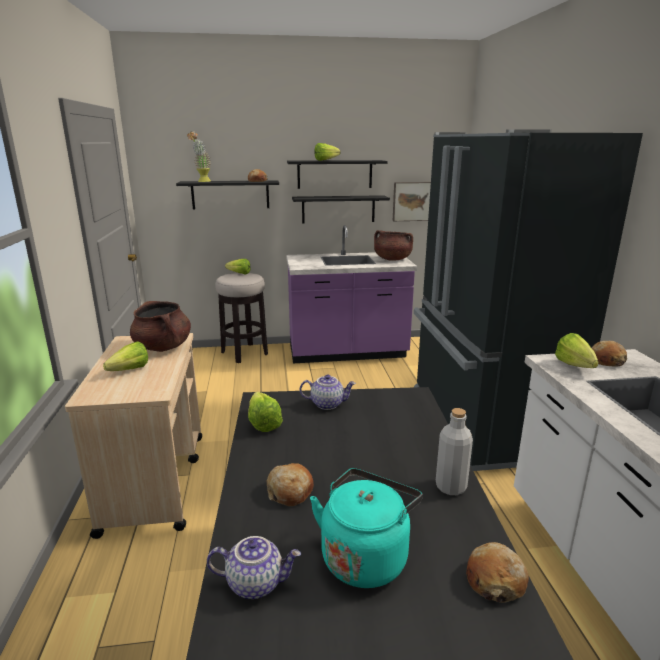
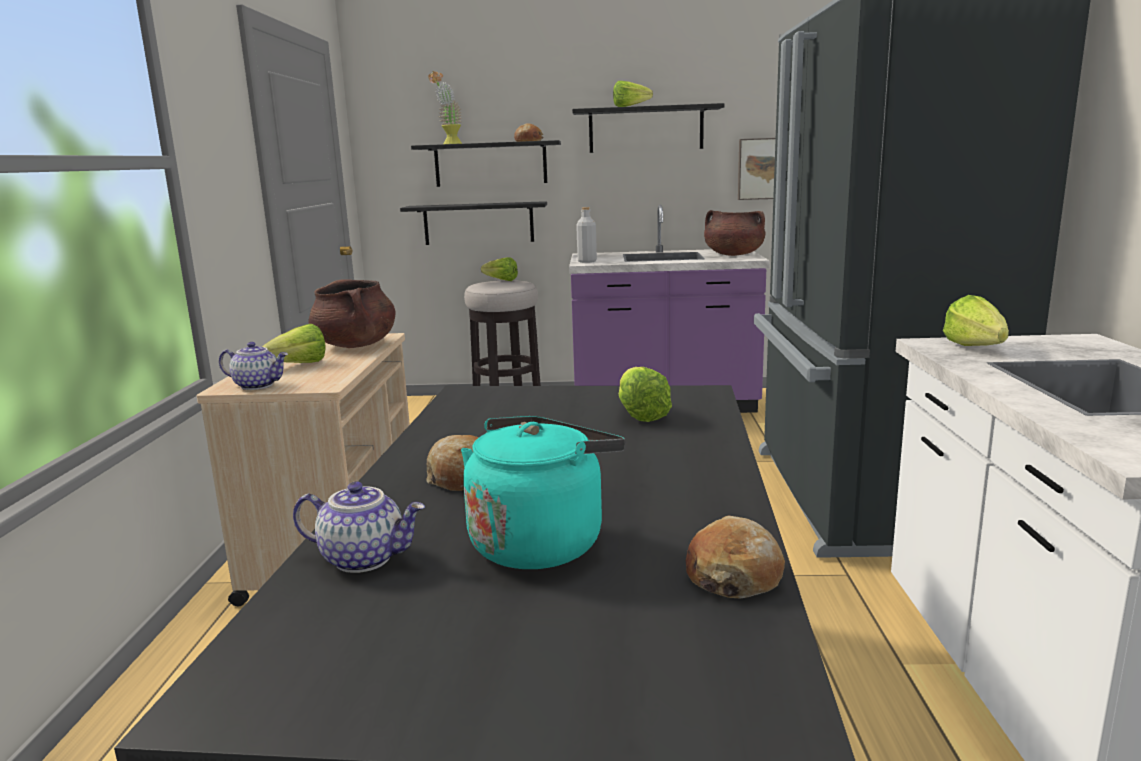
camera: 10 degrees right, 5 degrees down
lettuce [248,391,283,432] -> lettuce moved to [619,367,672,422]
black shelf [292,195,390,223] -> black shelf moved to [400,201,547,245]
teapot [300,374,356,410] -> teapot moved to [219,342,288,390]
grey bottle [436,408,473,495] -> grey bottle moved to [576,207,597,263]
bread [591,341,627,366] -> none

